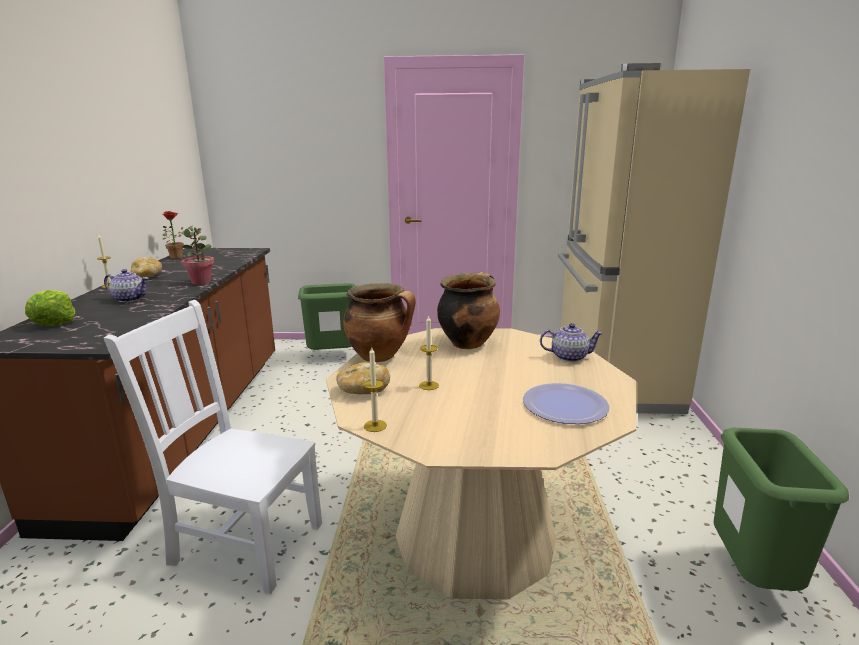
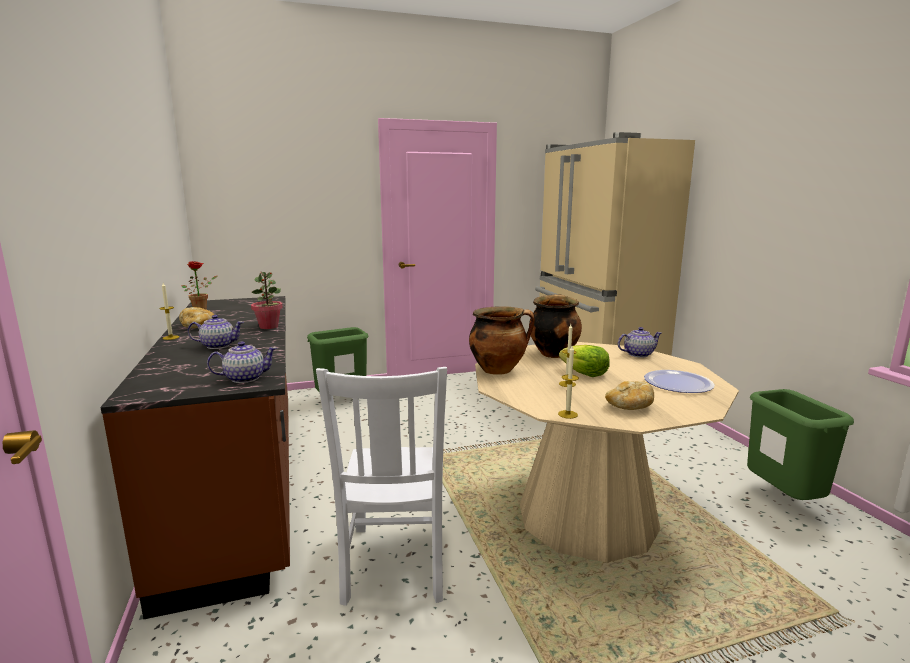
camera: 20 degrees left, 5 degrees down
lettuce [25,290,75,326] -> lettuce moved to [559,345,610,377]
white chair [104,300,322,595] -> white chair turned 90 degrees counterclockwise [316,367,447,606]
bread [336,363,390,394] -> bread moved to [605,381,654,410]
none -> teapot [207,341,277,383]

